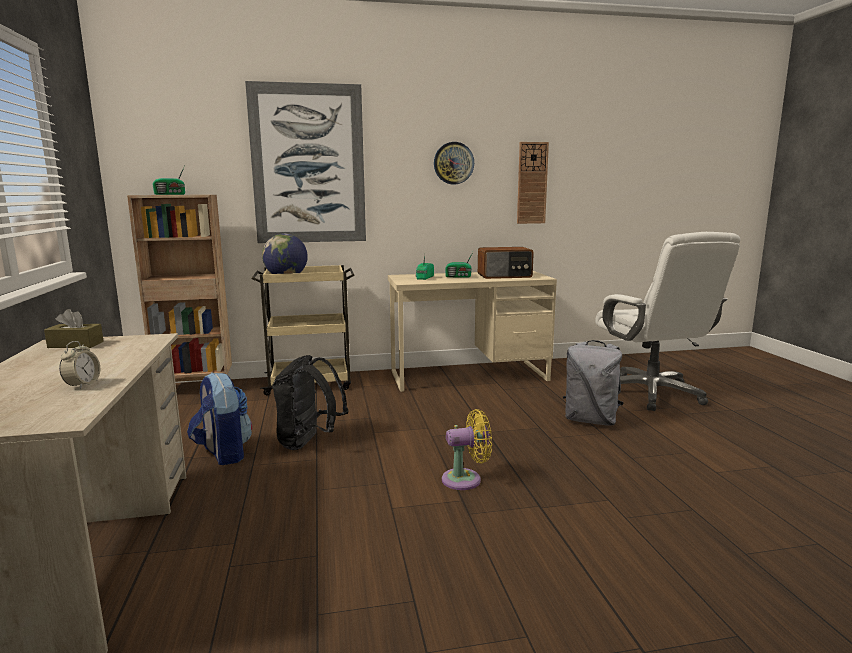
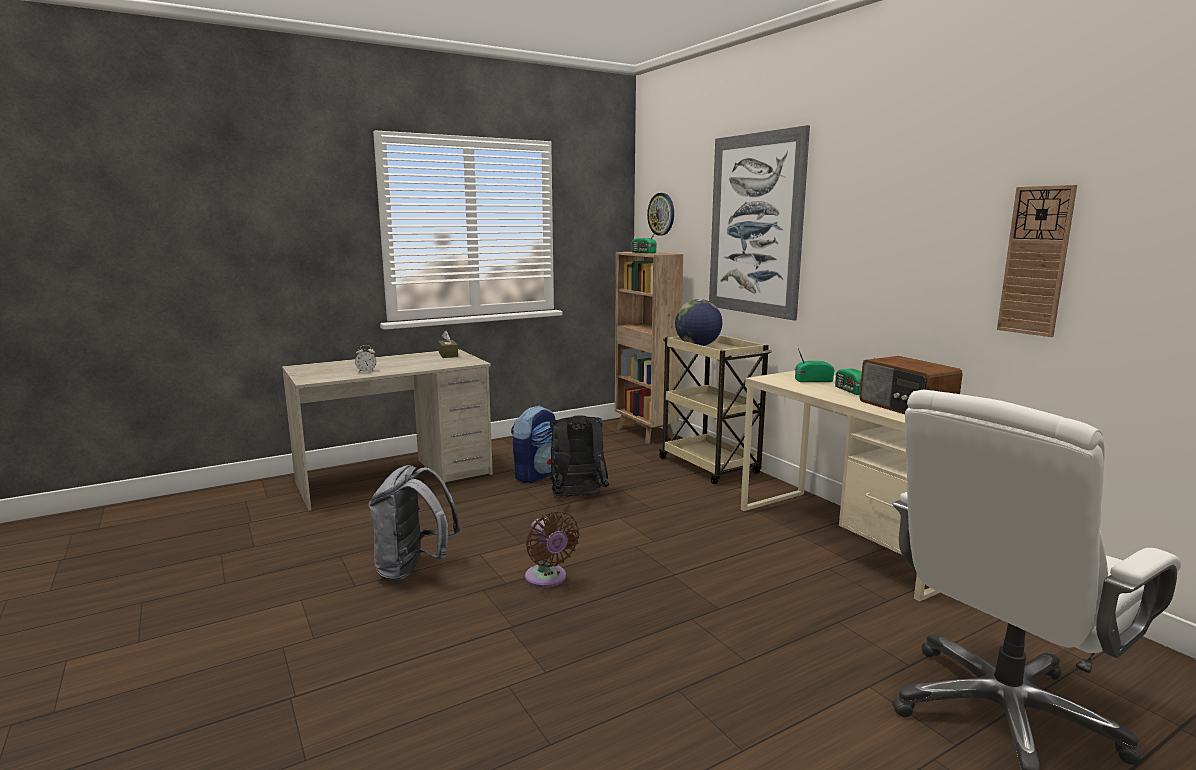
camera: 70 degrees right, 0 degrees up
wall clock [434,142,474,184] -> wall clock moved to [647,193,674,236]
yellow fan [442,409,492,490] -> brown fan [525,511,580,588]
grey backpack [563,340,624,426] -> grey backpack moved to [368,465,460,582]

